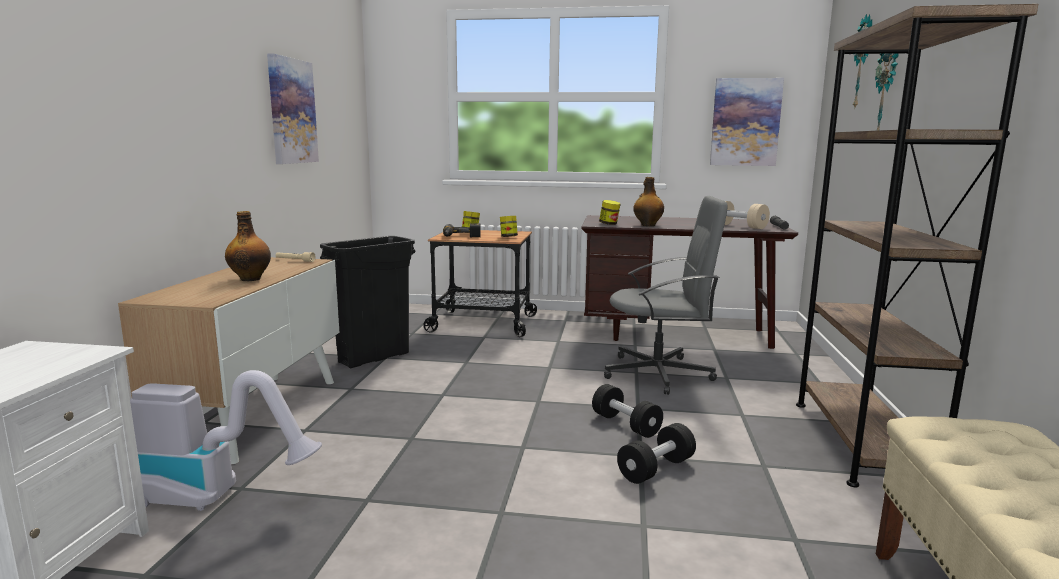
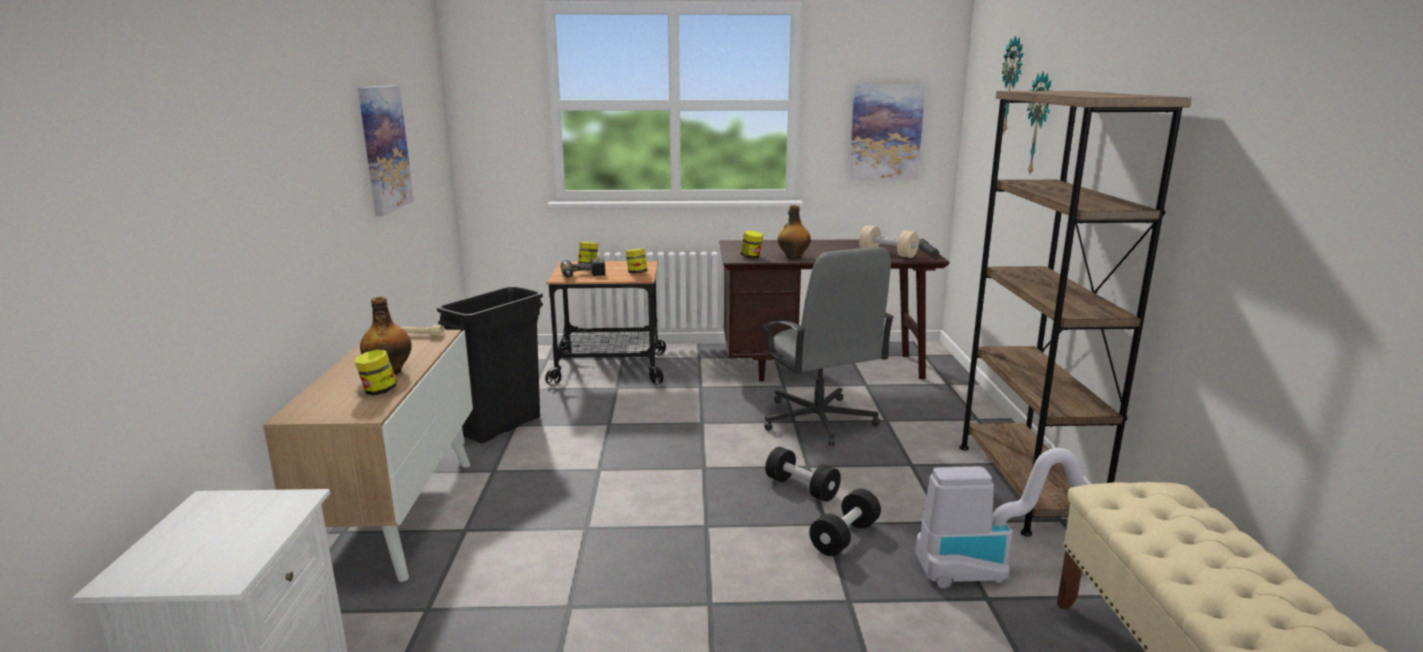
camera: 10 degrees left, 5 degrees up
vacuum cleaner [130,370,322,511] -> vacuum cleaner moved to [915,448,1086,588]
grey office chair [604,196,728,395] -> grey office chair turned 75 degrees clockwise [762,247,894,446]
none -> jar [355,349,397,396]

